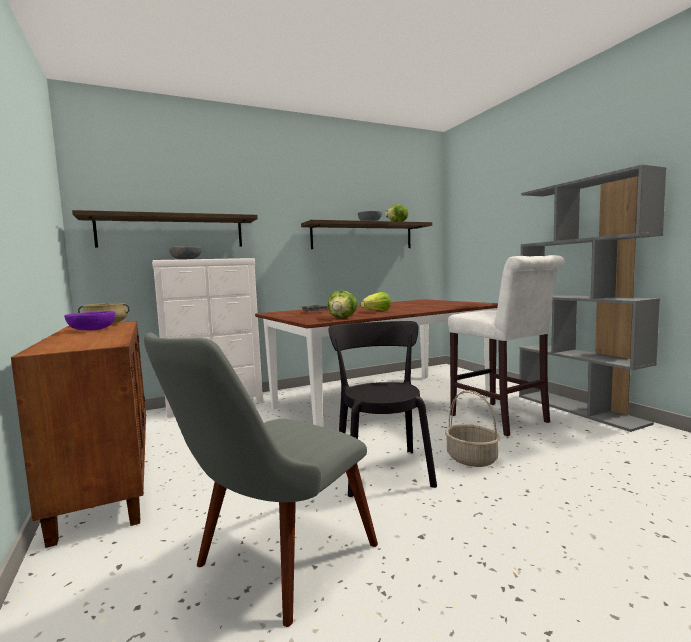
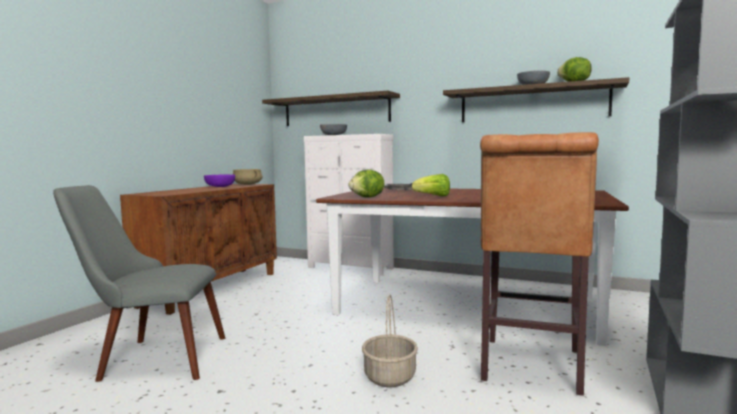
camera: 50 degrees right, 0 degrees up
black chair [328,321,437,497] -> none
white stool [448,255,564,437] -> brown stool [480,132,599,396]

